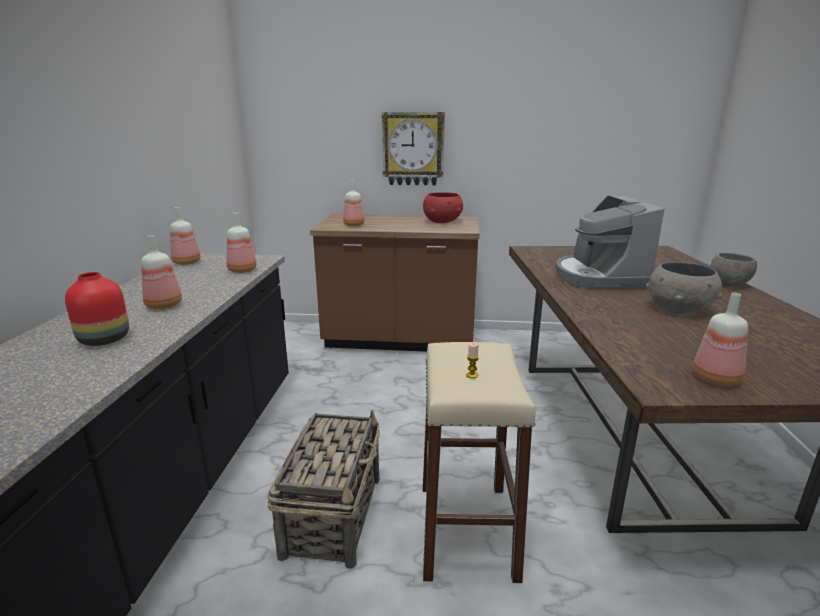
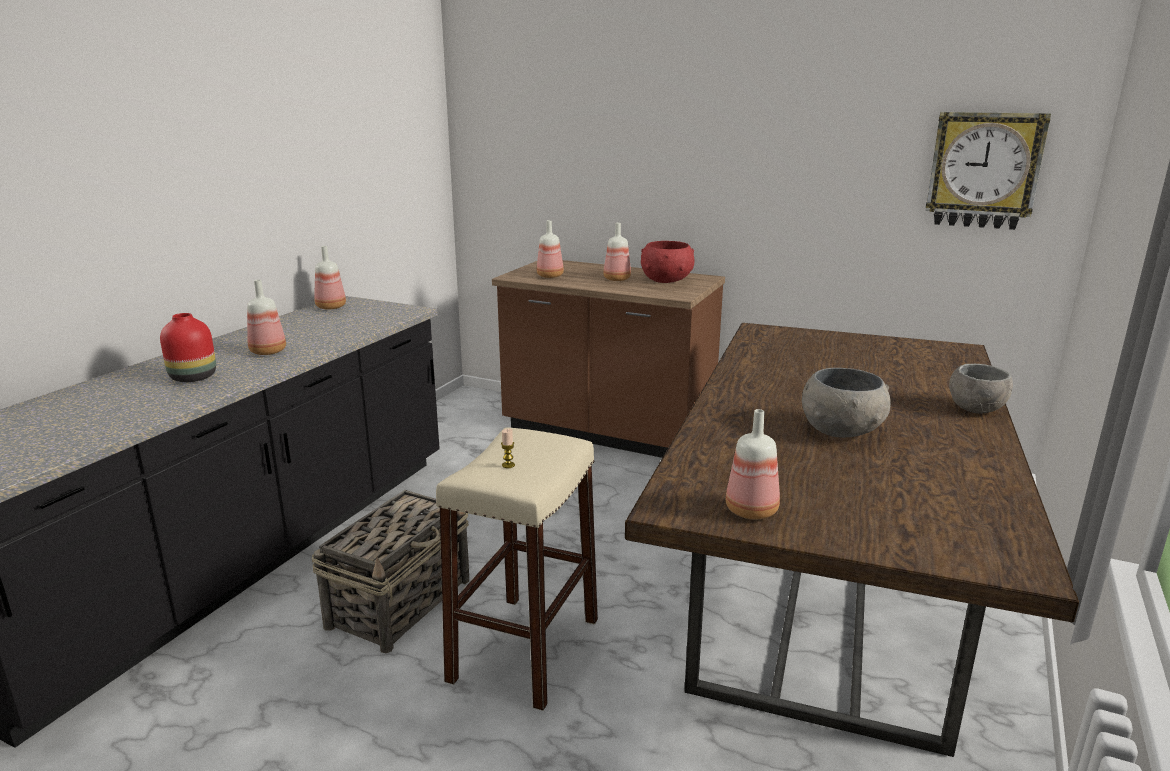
camera: 20 degrees right, 0 degrees up
bottle [226,212,257,273] -> bottle moved to [603,223,631,281]
wall clock [382,112,445,186] -> wall clock moved to [926,112,1051,230]
coffee machine [556,195,664,289] -> none

